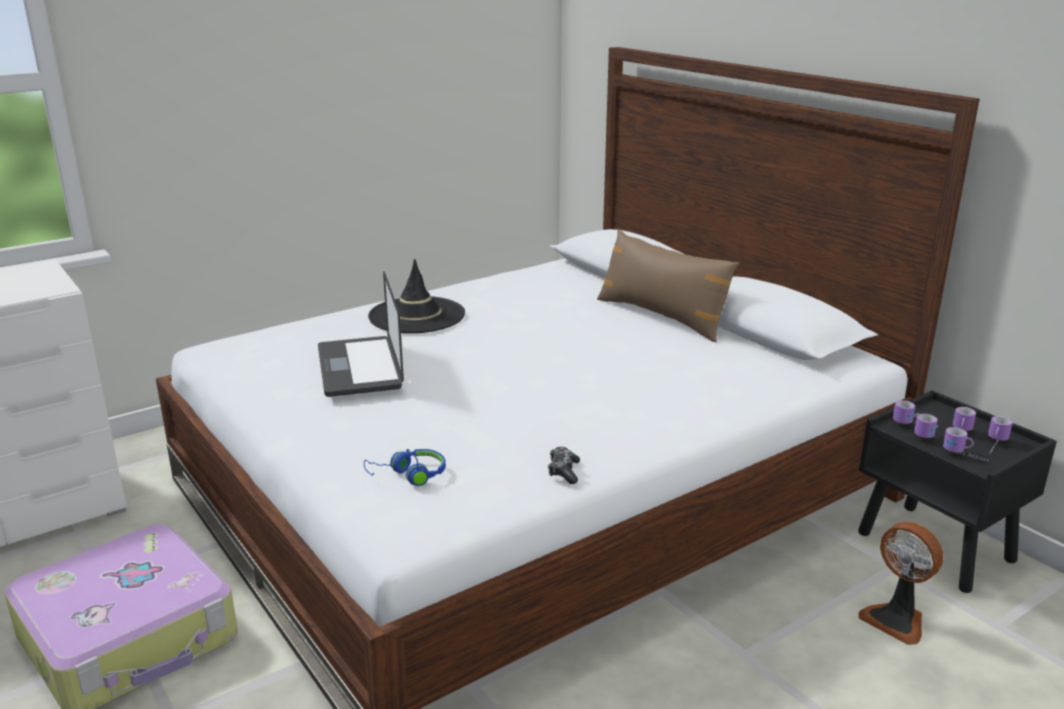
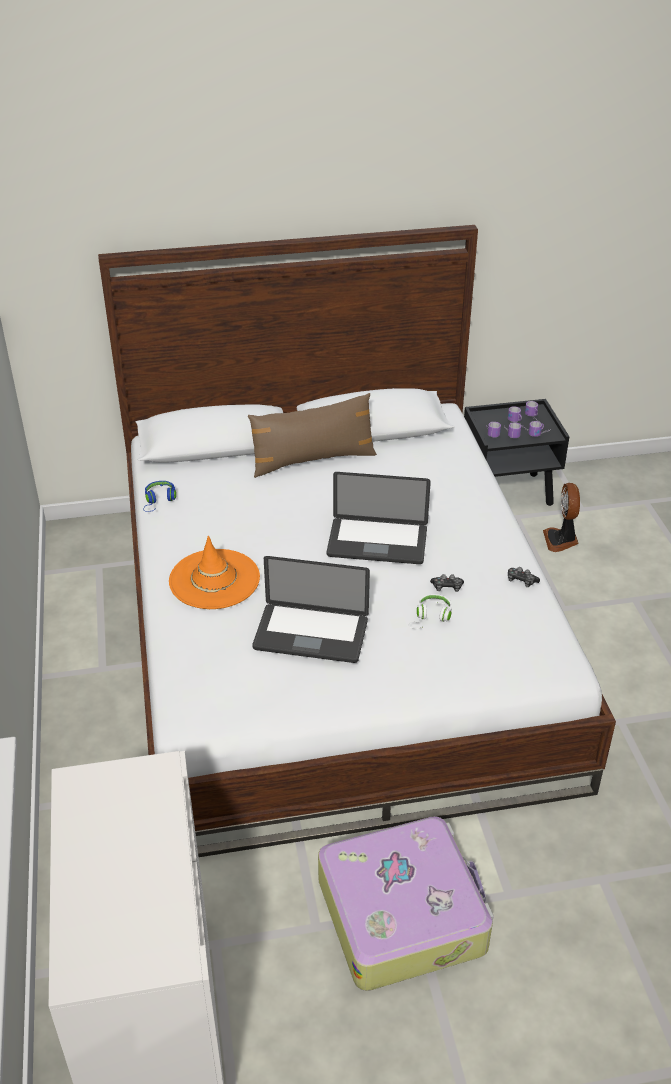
camera: 65 degrees left, 15 degrees up
blue headphones [364,449,446,486] -> blue headphones moved to [143,481,176,512]
black hat [368,259,465,333] -> orange hat [169,536,260,609]
fan [858,522,943,645] -> fan turned 105 degrees clockwise [543,483,580,552]
none -> laptop [327,472,431,564]
none -> white headphones [409,594,452,629]
none -> game controller [430,574,464,592]

